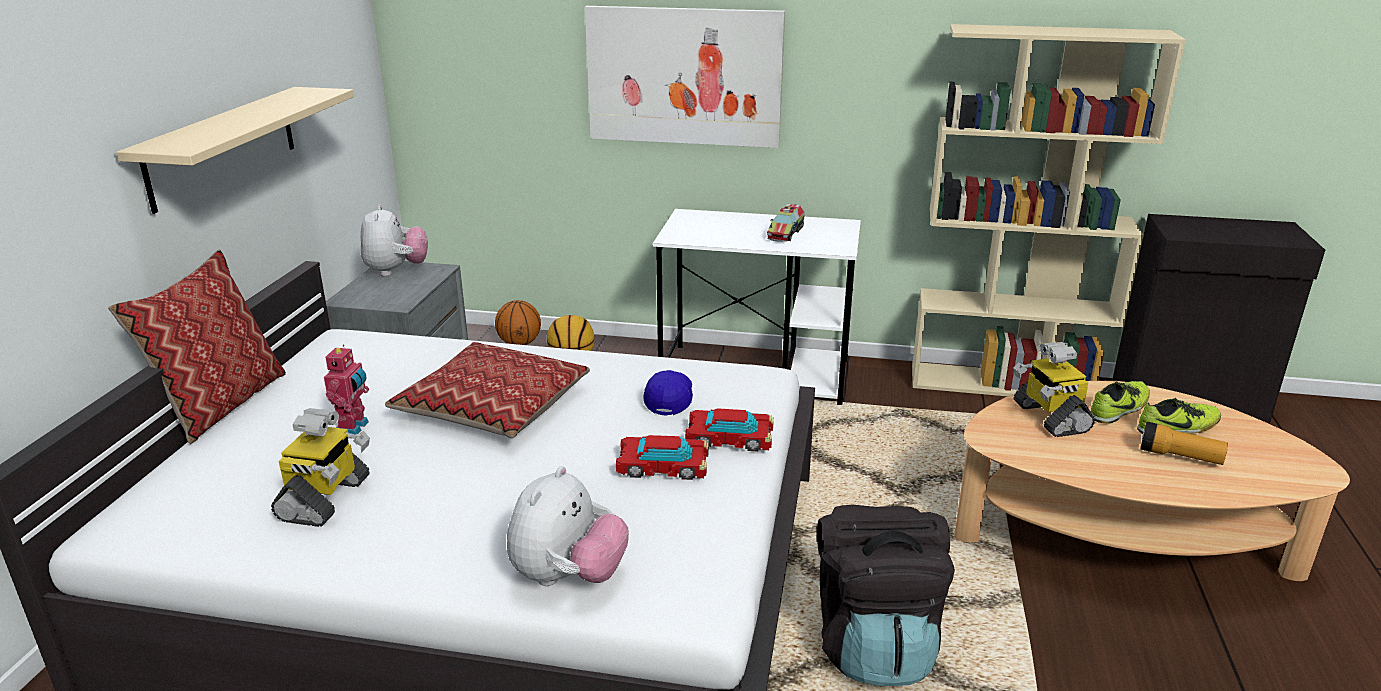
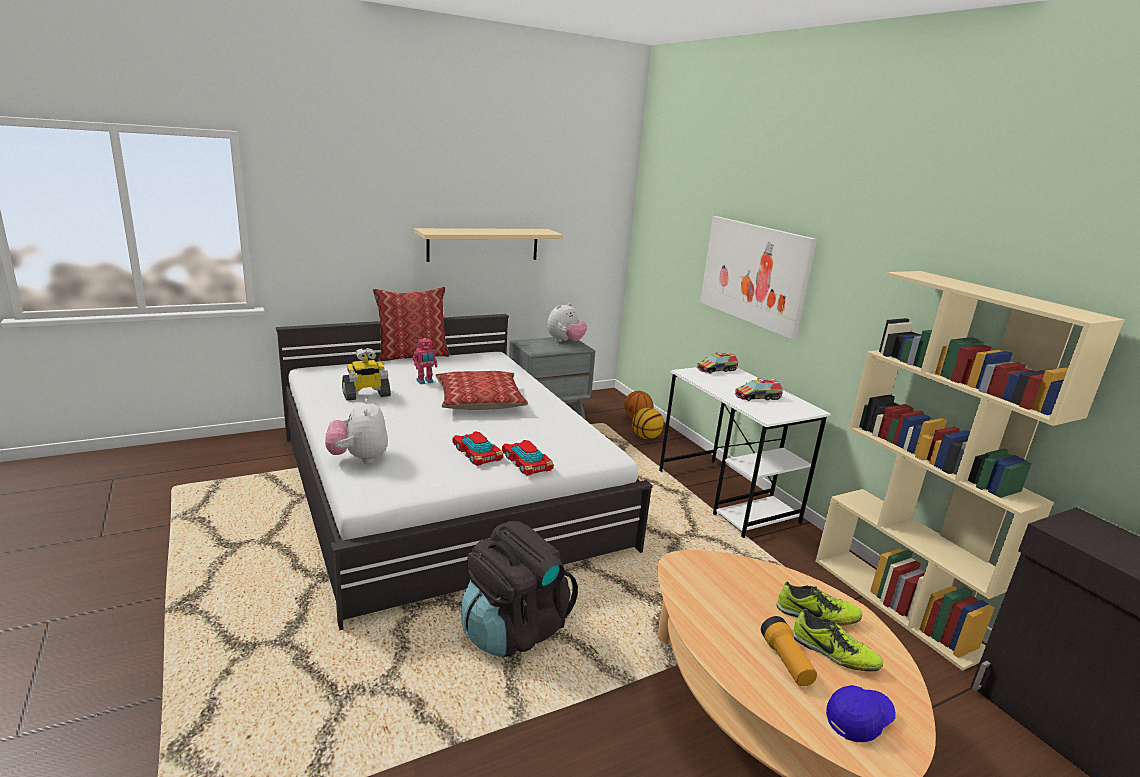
camera: 50 degrees right, 5 degrees down
plush toy [507,466,629,586] -> plush toy turned 90 degrees clockwise [325,399,388,464]
blue cap [643,370,693,416] -> blue cap moved to [826,685,896,742]
toy robot [1013,342,1095,437] -> none
none -> toy truck [697,353,738,374]

